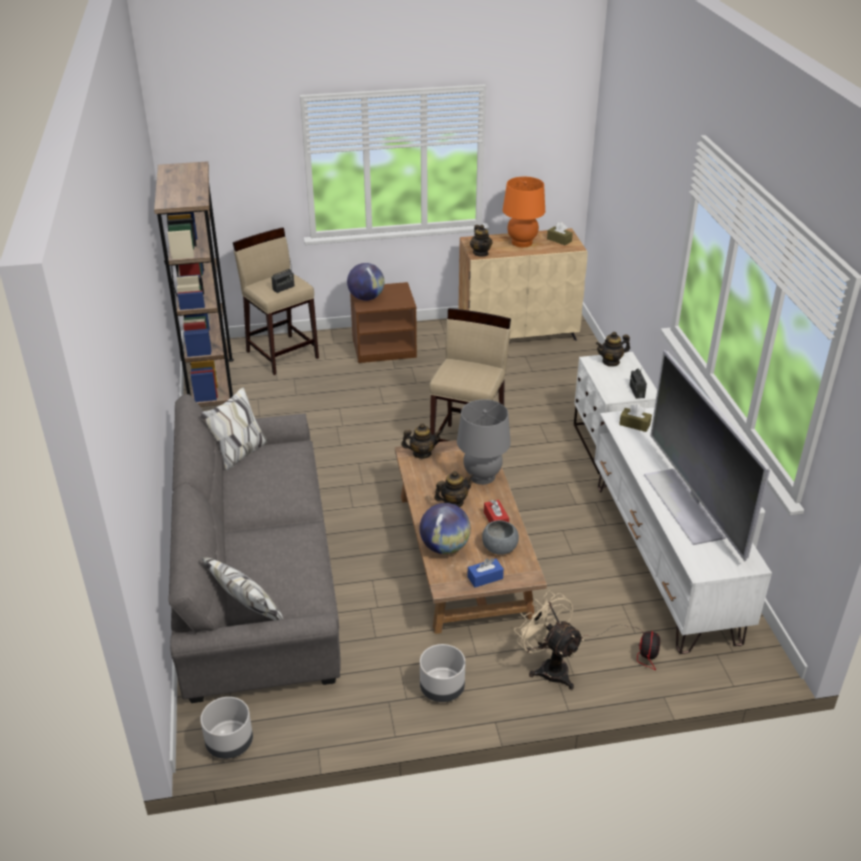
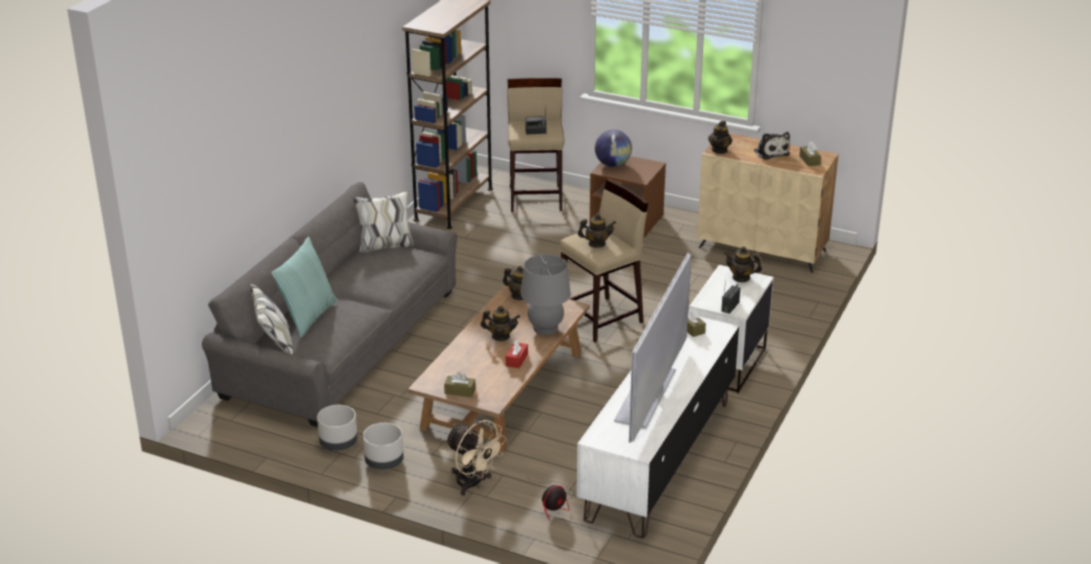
camera: 35 degrees right, 5 degrees down
grey planter [200,697,253,759] -> grey planter moved to [317,405,358,451]
globe [420,503,471,554] -> none
blue tissue box [467,558,504,588] -> brown tissue box [444,372,476,397]
grey bowl [482,520,519,555] -> none
orange table lamp [503,177,545,247] -> plush toy [754,132,790,160]
beige fan [514,590,584,690] -> beige fan turned 135 degrees clockwise [445,420,507,496]
none -> pillow [271,237,337,338]
none -> teapot [578,213,616,248]

